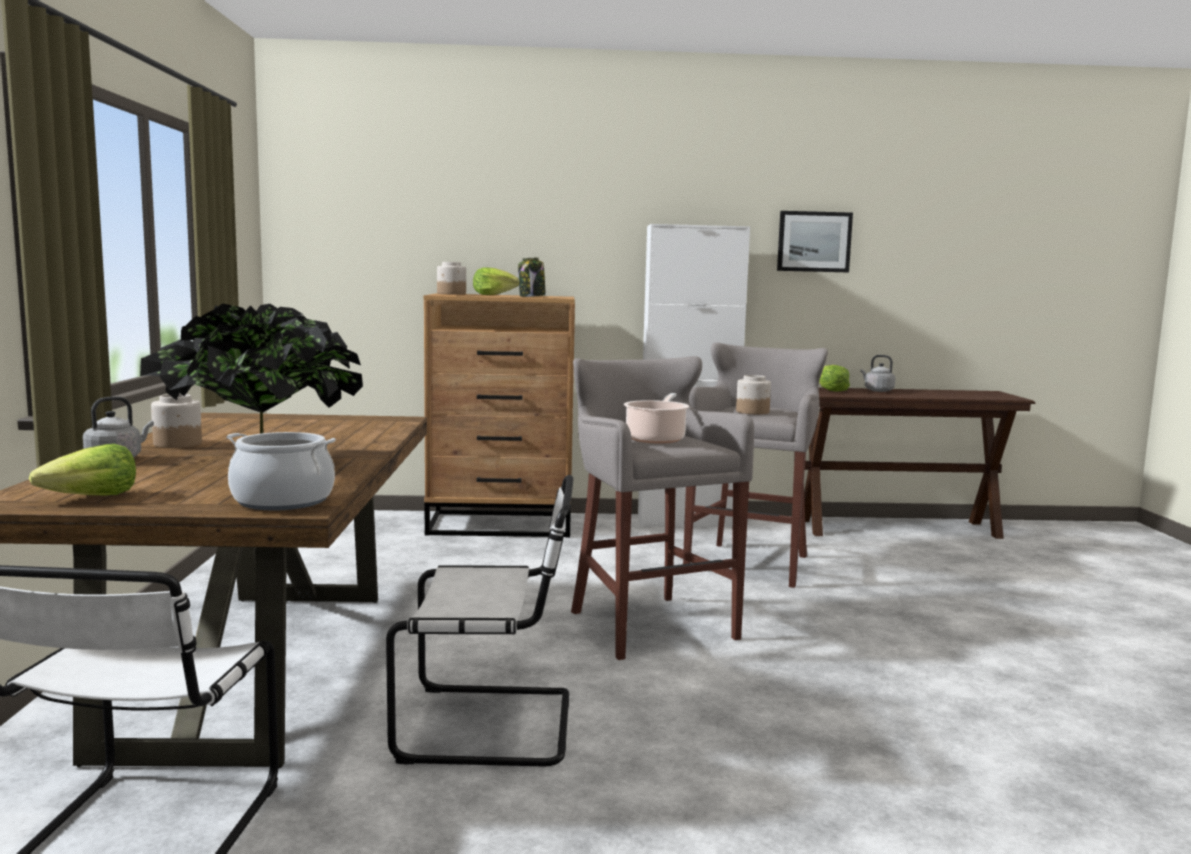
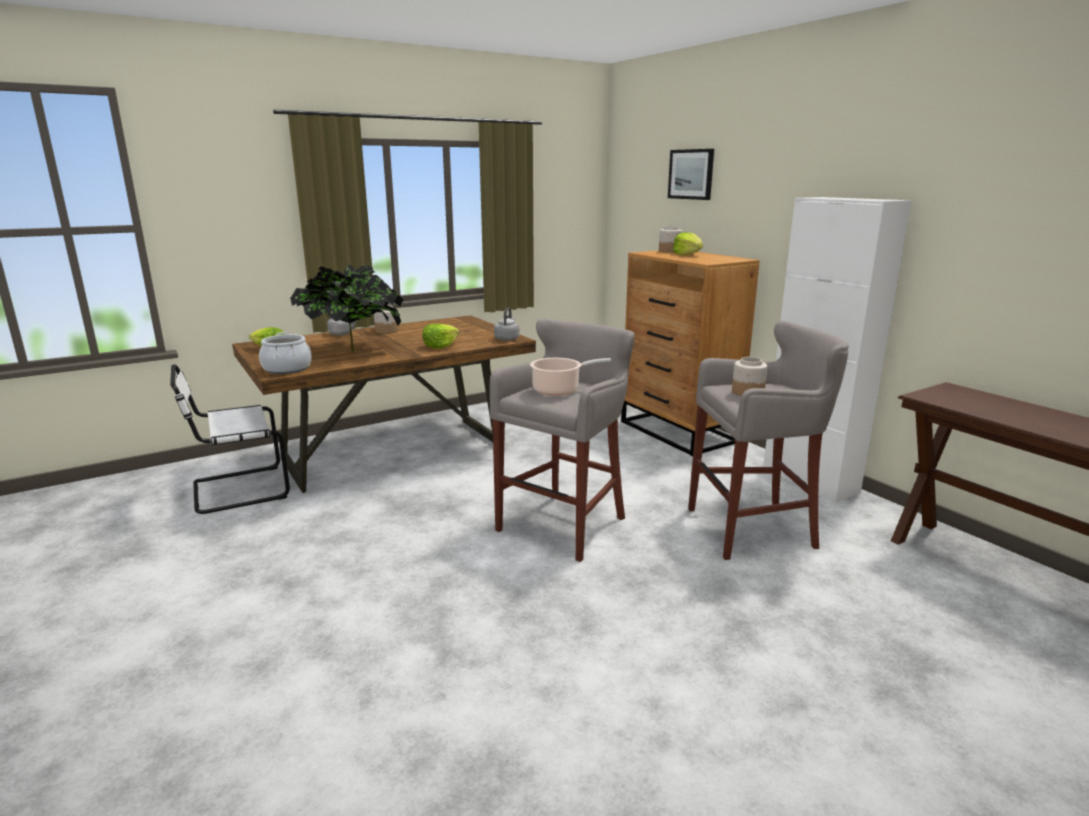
camera: 60 degrees right, 10 degrees up
white chair [386,475,574,766] -> none
jar [518,258,546,297] -> none
picture [777,211,853,272] -> picture moved to [668,149,714,200]
lettuce [819,365,850,392] -> lettuce moved to [422,324,459,349]
grey kettle [860,355,895,392] -> grey kettle moved to [494,308,520,341]

